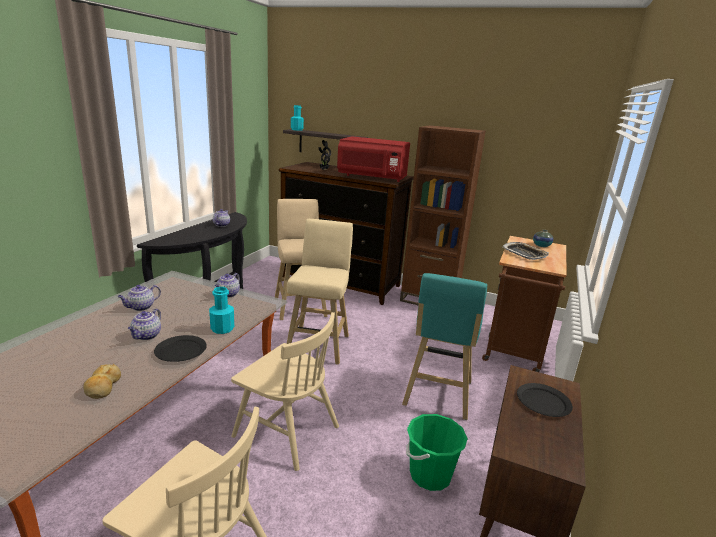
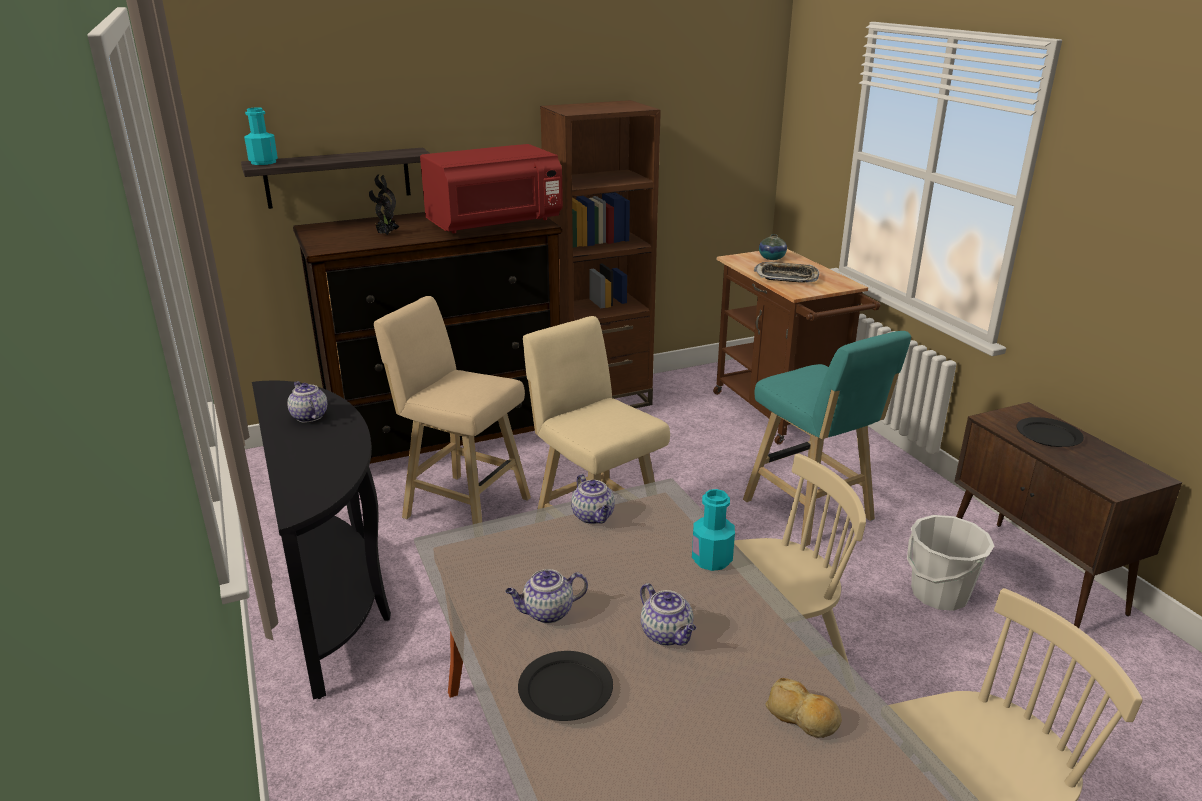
camera: 45 degrees left, 5 degrees up
teapot [117,285,161,311] -> teapot turned 75 degrees clockwise [505,569,588,624]
black plate [154,335,207,362] -> black plate moved to [518,651,613,721]
green bucket [406,414,468,491] -> white bucket [907,515,994,611]

